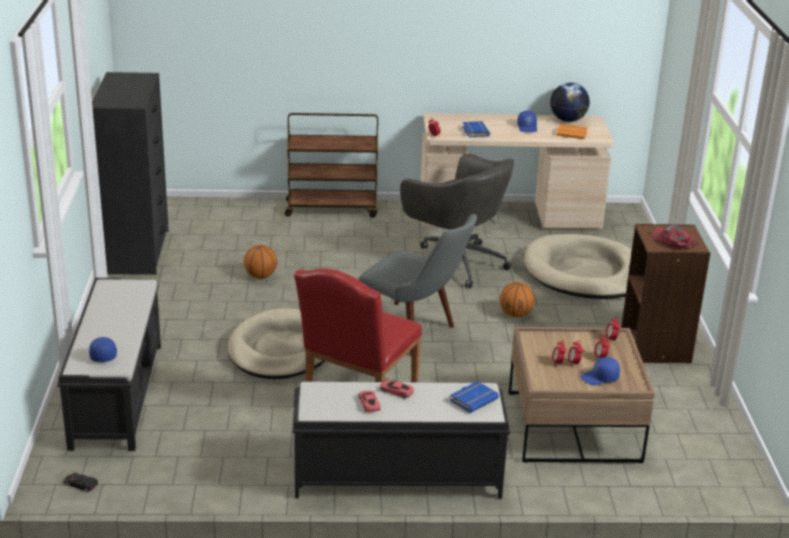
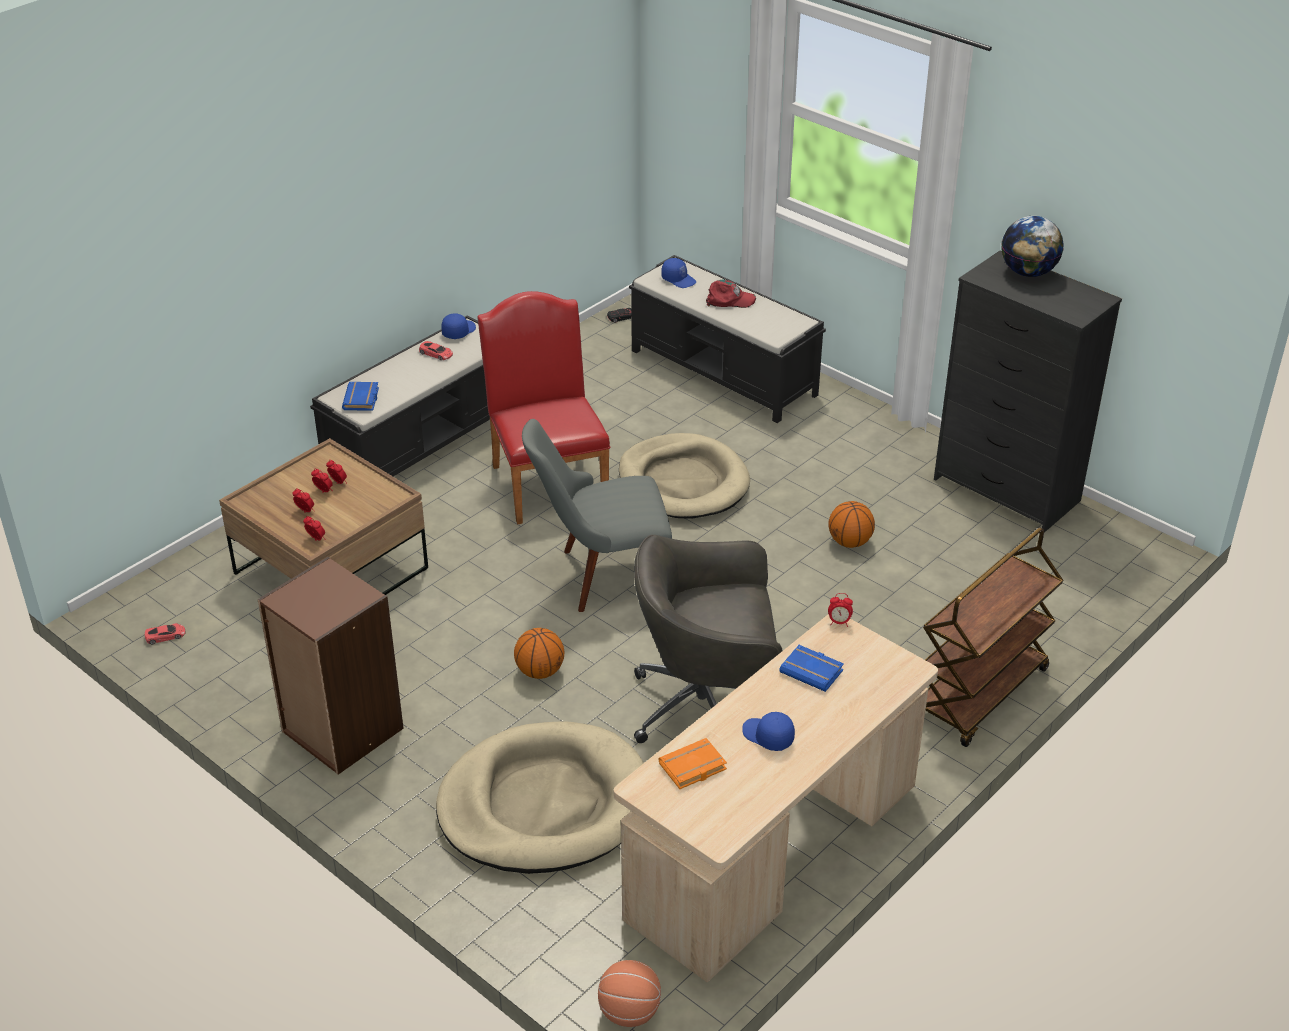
camera: 135 degrees right, 10 degrees up
red toy car [379,380,414,399] -> red toy car moved to [145,623,186,645]
globe [550,83,590,122] -> globe moved to [1002,216,1064,277]
blue cap [580,357,620,385] -> blue cap moved to [441,313,476,339]
red cap [651,225,698,249] -> red cap moved to [706,280,756,308]
none -> basketball [598,960,661,1027]

